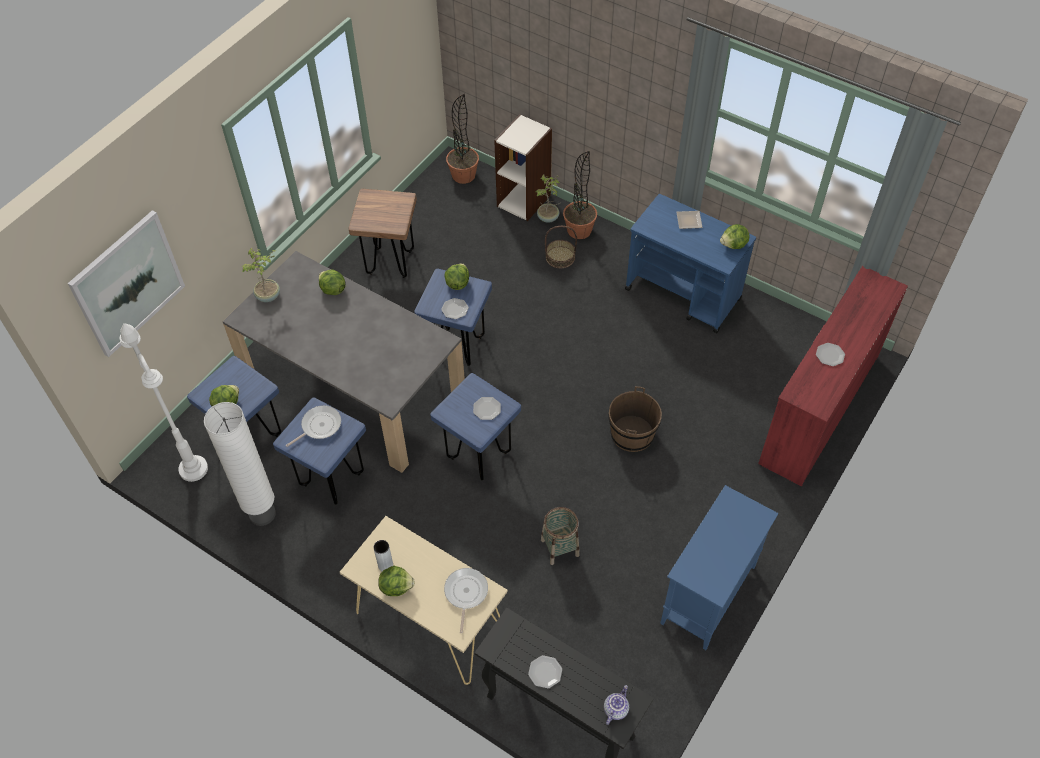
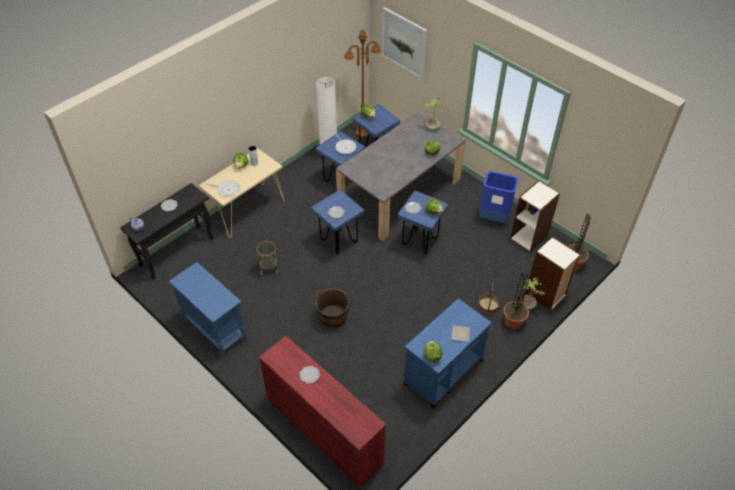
camera: 100 degrees right, 5 degrees down
white floor lamp [119,323,208,482] -> brown floor lamp [344,29,381,138]
brown stool [348,189,417,278] -> blue trash can [479,171,519,223]
none -> bookcase [510,181,560,252]

